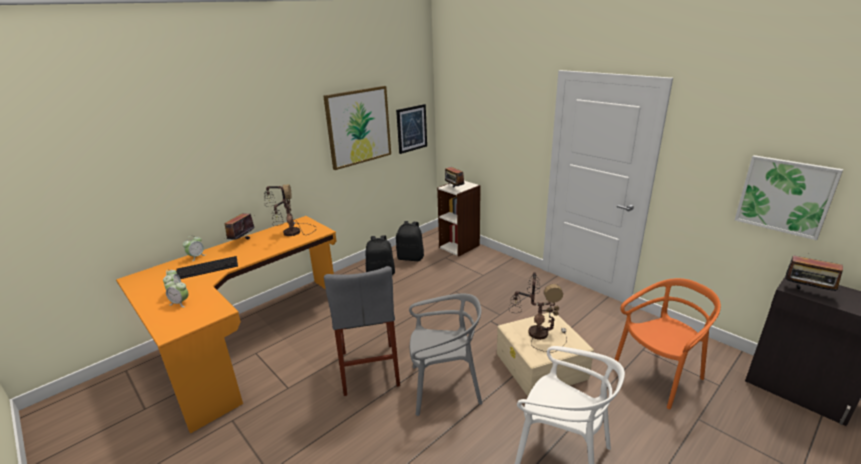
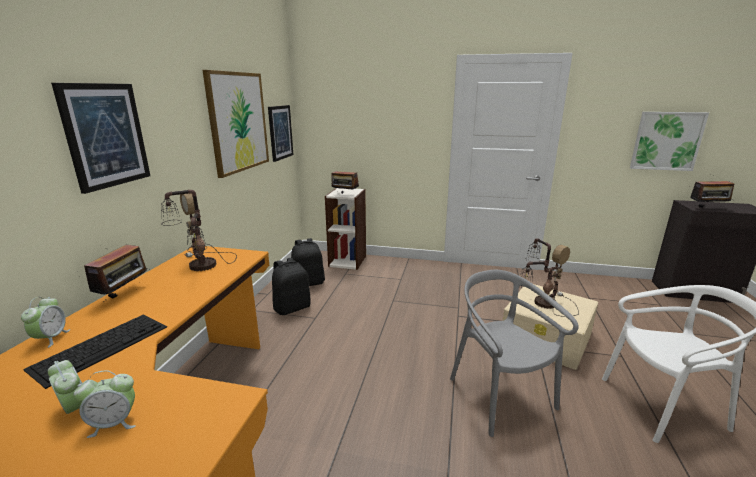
camera: 35 degrees left, 5 degrees down
radio [225,213,255,240] -> radio turned 150 degrees counterclockwise [84,245,151,302]
grey stool [324,266,400,396] -> none
grey chair [409,293,482,416] -> grey chair turned 75 degrees counterclockwise [450,270,579,437]
orange chair [615,278,721,409] -> none
none -> picture [51,83,150,194]

